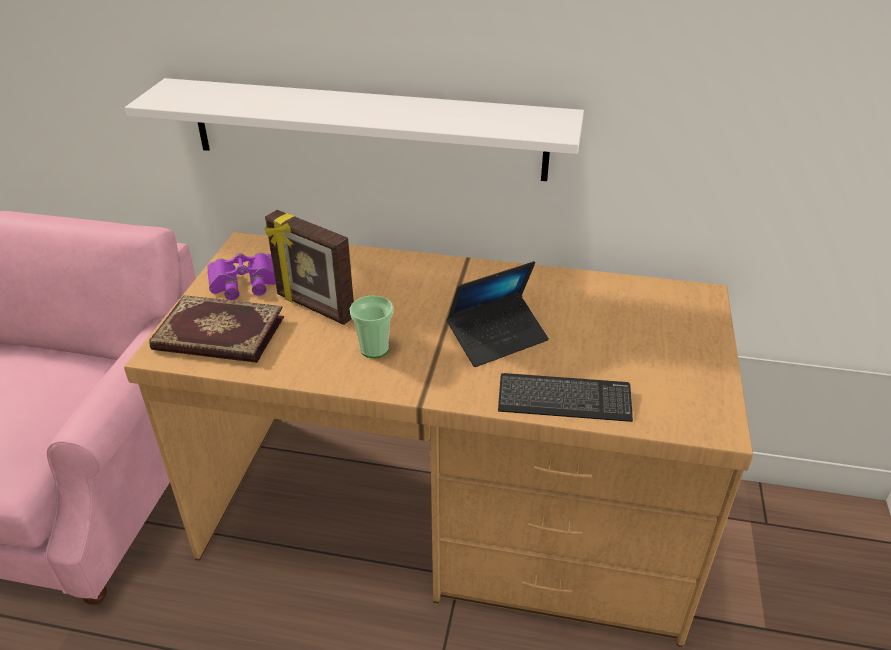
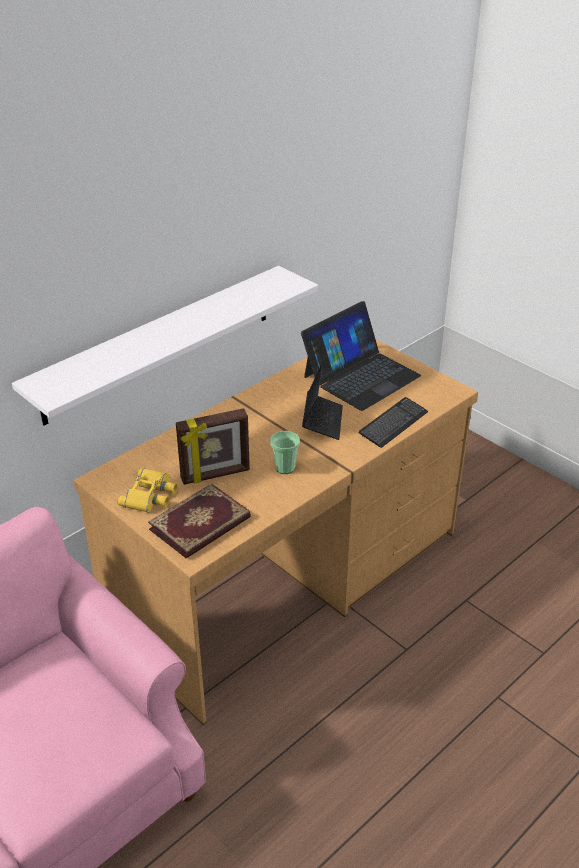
camera: 55 degrees left, 0 degrees up
purple binoculars [207,253,276,300] -> yellow binoculars [118,468,178,513]
none -> laptop [301,301,421,411]

